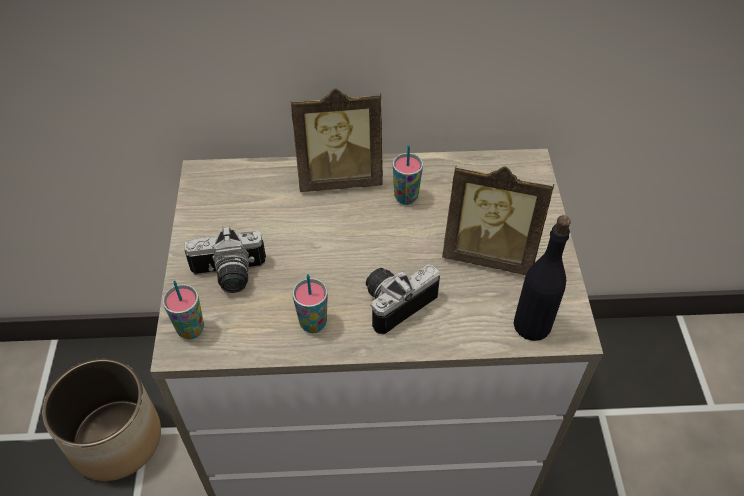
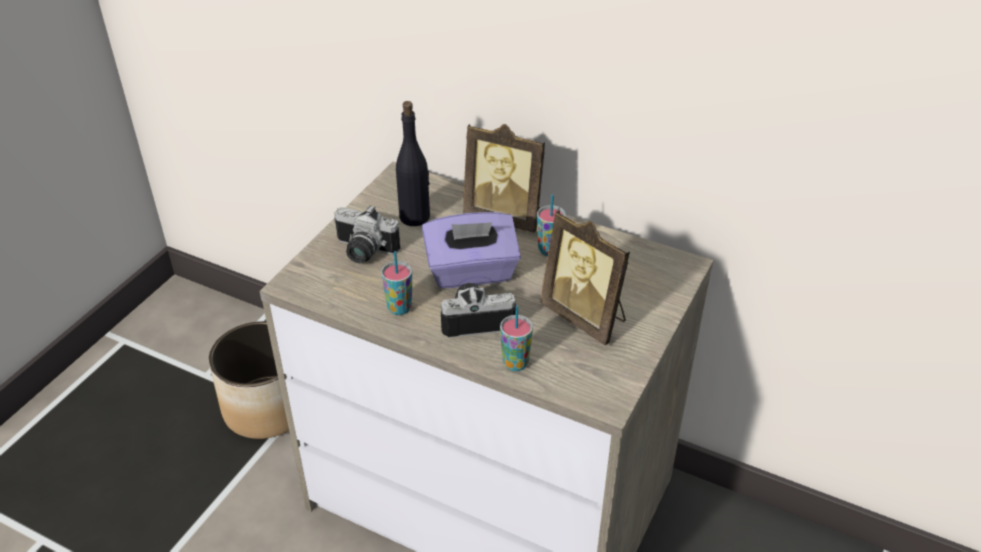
camera: 30 degrees right, 10 degrees down
cup [163,281,204,339] -> cup moved to [500,306,533,371]
black bottle [514,215,571,341] -> black bottle moved to [396,101,430,226]
none -> purple tissue box [422,212,521,288]

